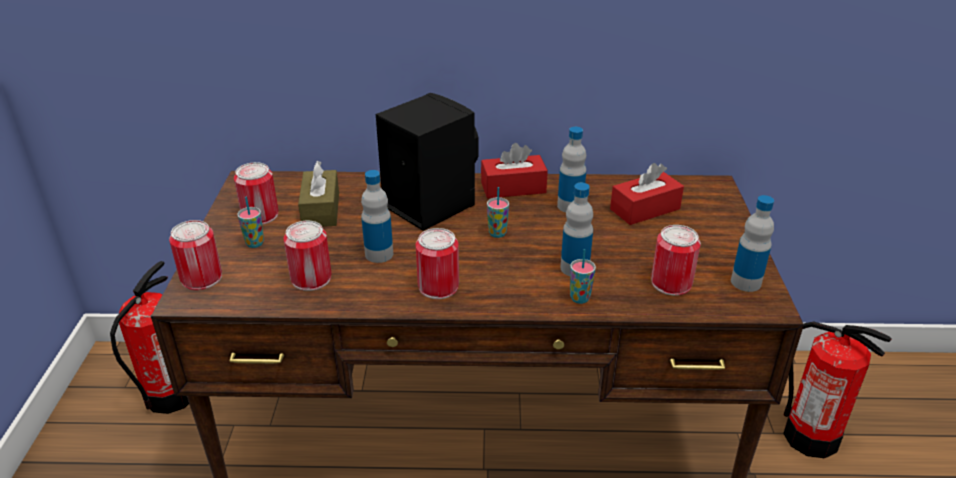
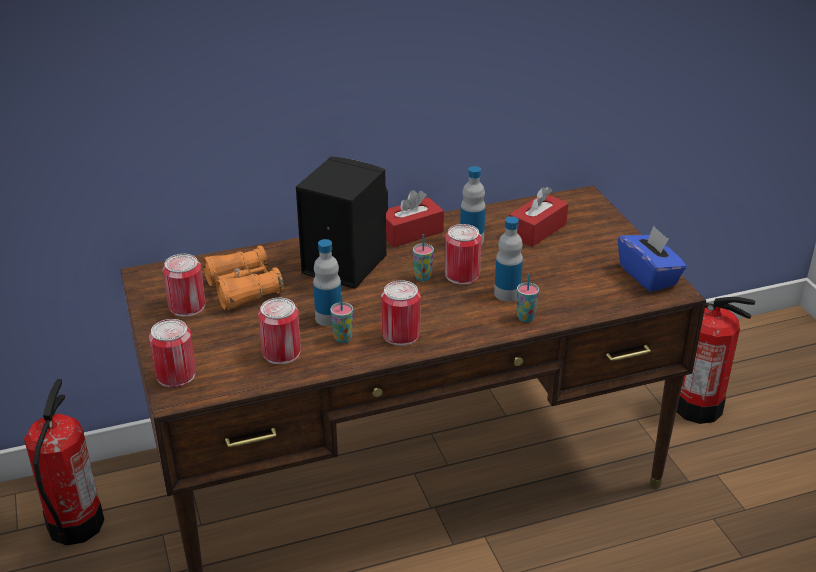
camera: 20 degrees left, 0 degrees up
cup [237,197,264,248] -> cup moved to [330,293,353,343]
brown tissue box [298,161,339,227] -> orange binoculars [203,246,284,310]
can [651,225,701,296] -> can moved to [445,224,482,285]
bottle [731,195,774,292] -> blue tissue box [618,226,687,292]

